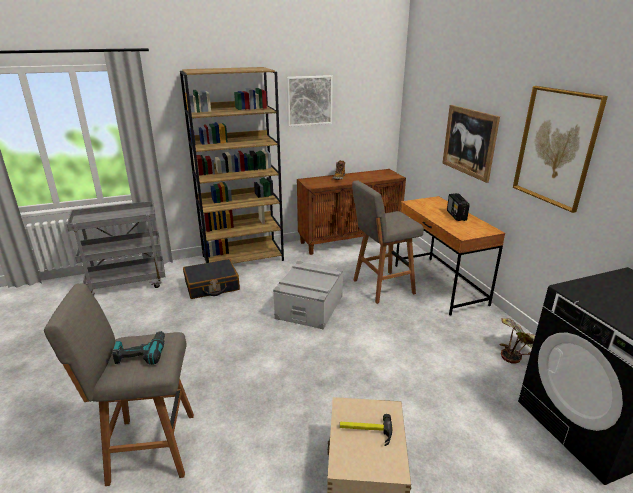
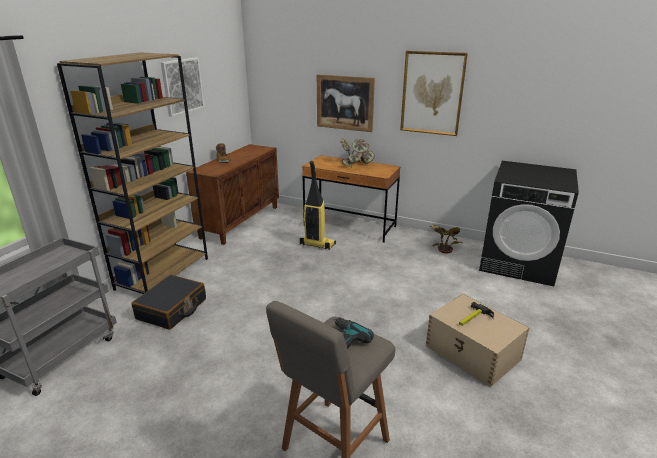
camera: 45 degrees left, 0 degrees up
grey storage box [273,261,343,330] -> none
grey stool [352,180,424,304] -> vacuum cleaner [300,161,336,250]
radio [447,193,470,221] -> potted plant [341,138,375,168]

